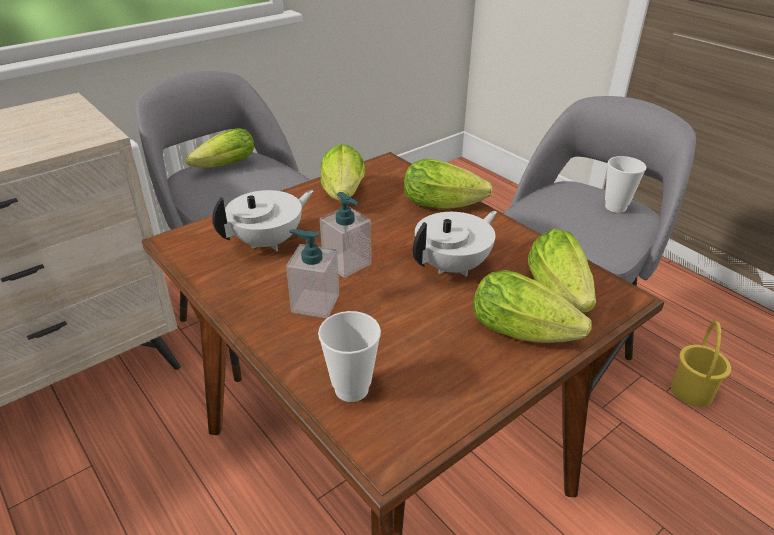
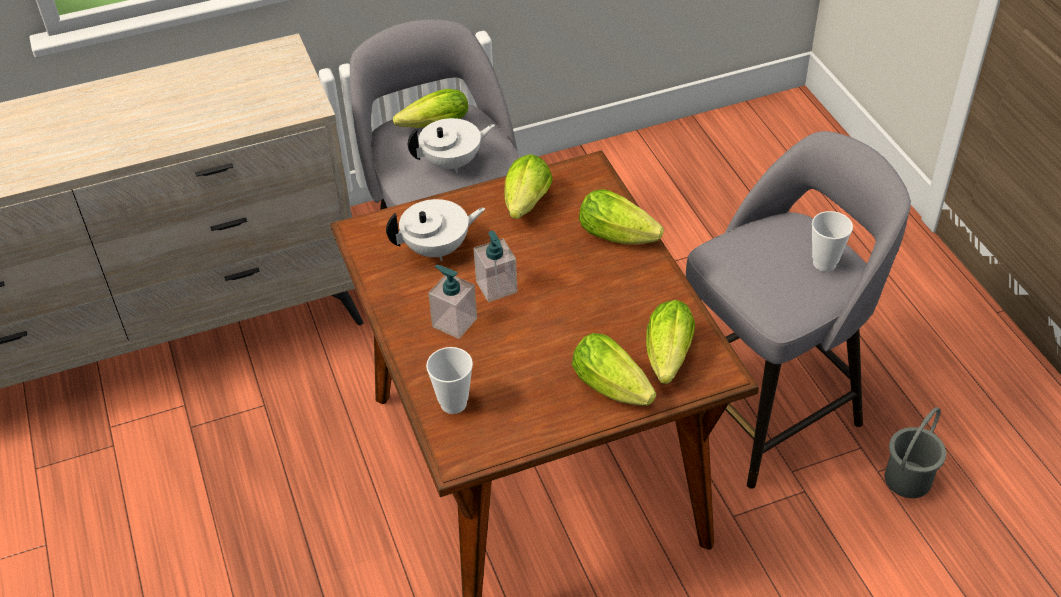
camera: 20 degrees right, 10 degrees up
white teapot [413,211,497,276] -> white teapot moved to [408,118,495,173]
yellow bucket [671,321,731,407] -> grey bucket [885,407,946,498]

